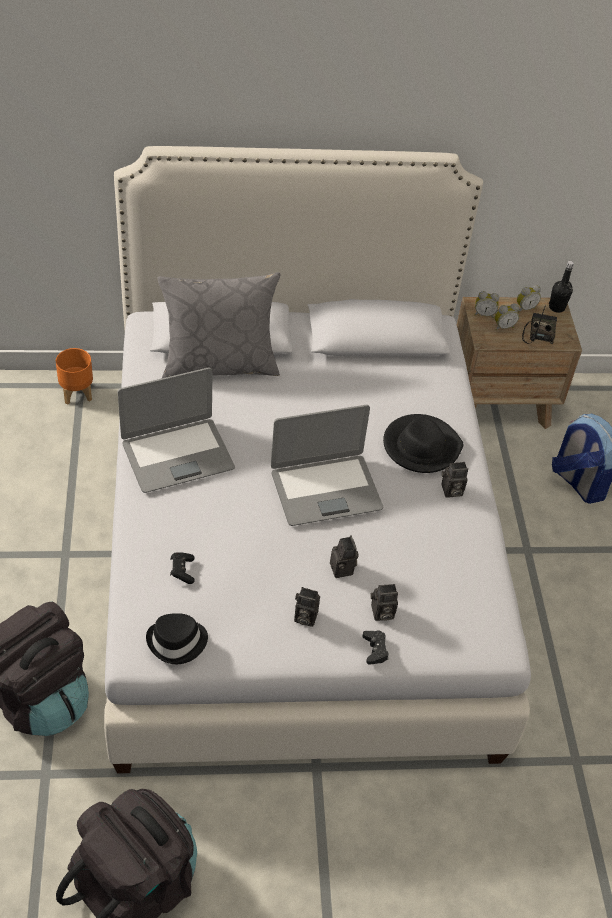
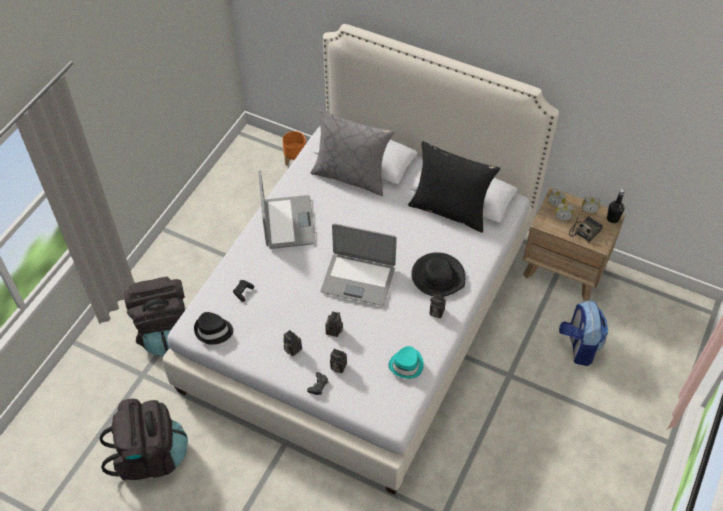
camera: 35 degrees right, 5 degrees up
laptop [118,367,235,493] -> laptop turned 105 degrees counterclockwise [259,170,316,249]
none -> turquoise hat [388,346,424,379]
none -> black pillow [408,141,501,233]

